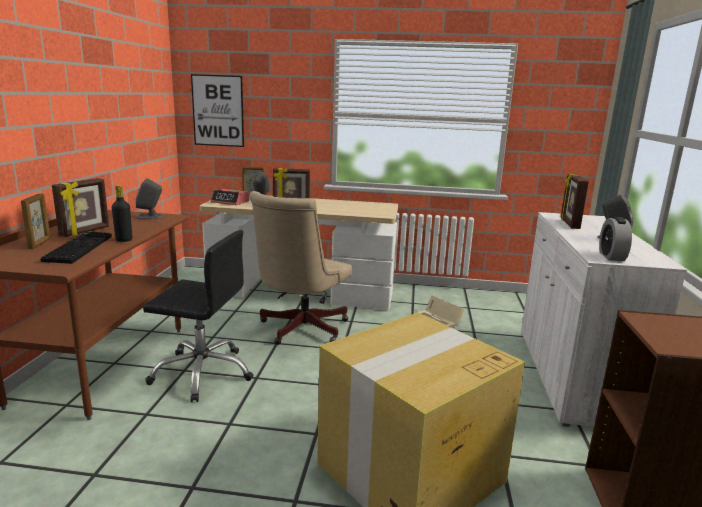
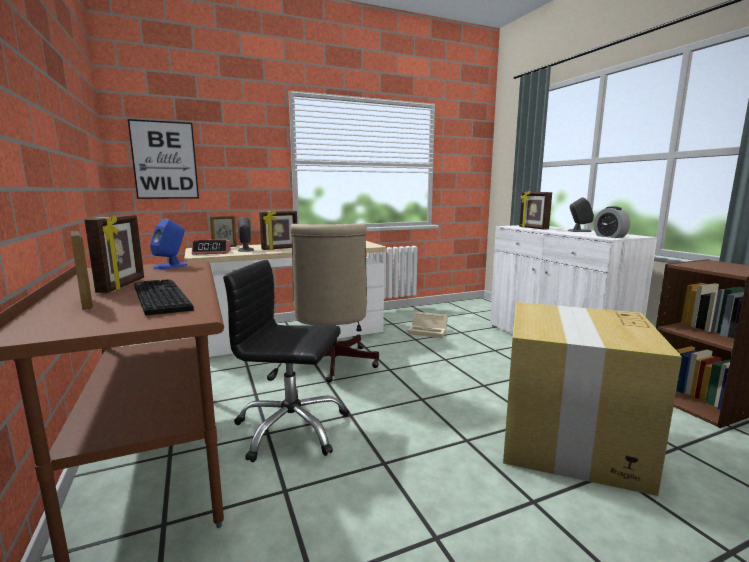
camera: 30 degrees left, 5 degrees down
black bottle [112,185,132,242] -> none
grey speaker [136,178,163,219] -> blue speaker [150,218,187,269]
black office chair [143,230,253,402] -> black office chair turned 150 degrees counterclockwise [223,260,349,462]

